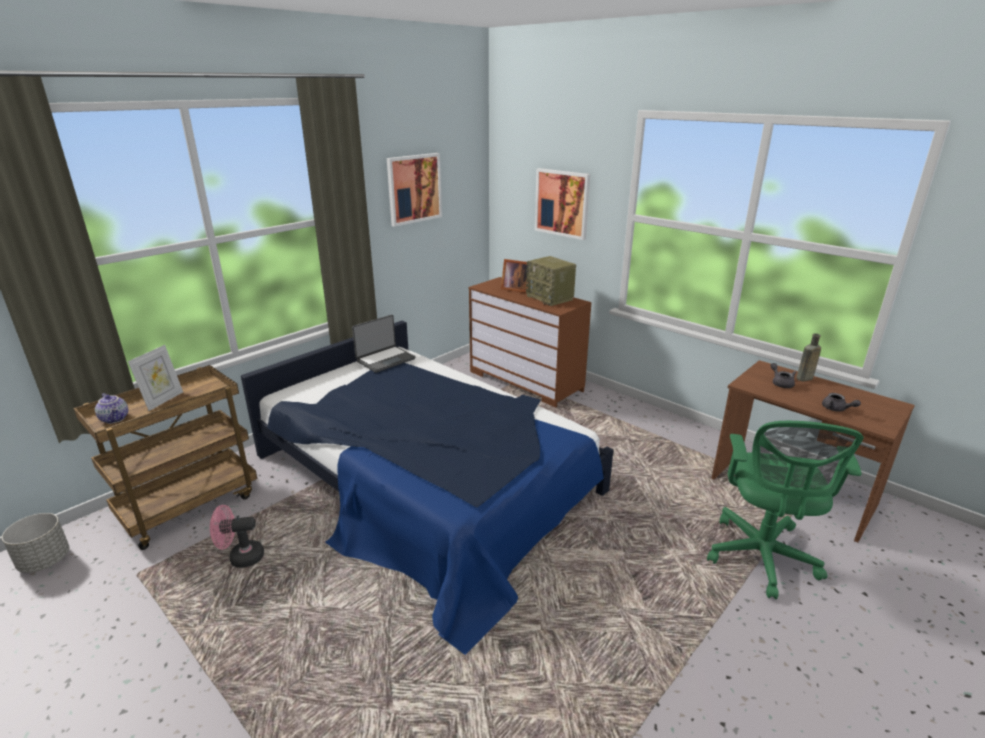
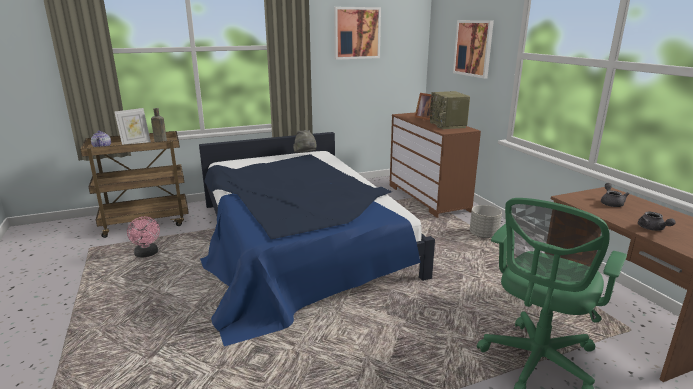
camera: 25 degrees right, 5 degrees down
grey planter [2,513,69,573] -> grey planter moved to [470,205,502,238]
pink fan [210,505,264,568] -> pink fan turned 135 degrees counterclockwise [127,217,160,258]
laptop [352,315,415,373] -> grey hat [293,130,317,153]
brown bottle [796,333,821,382] -> brown bottle moved to [151,108,167,142]

